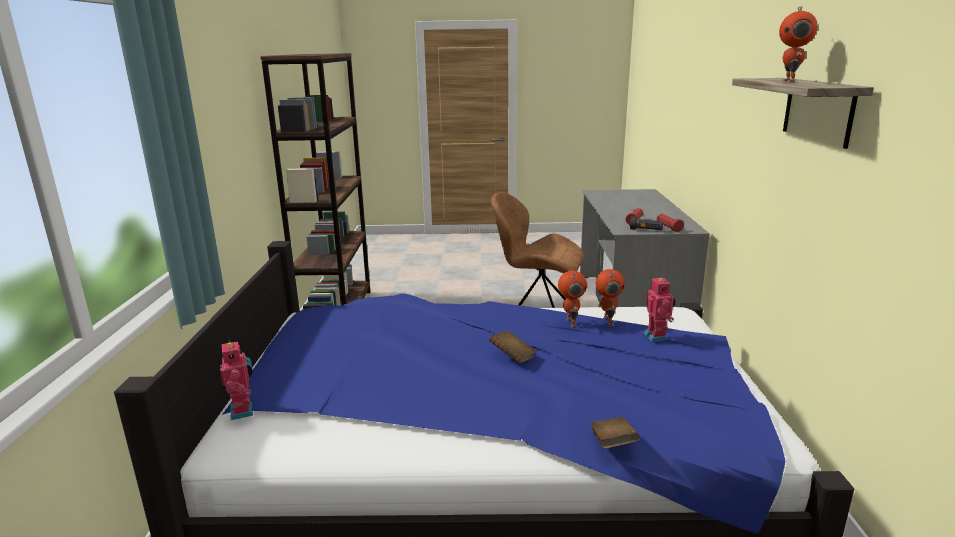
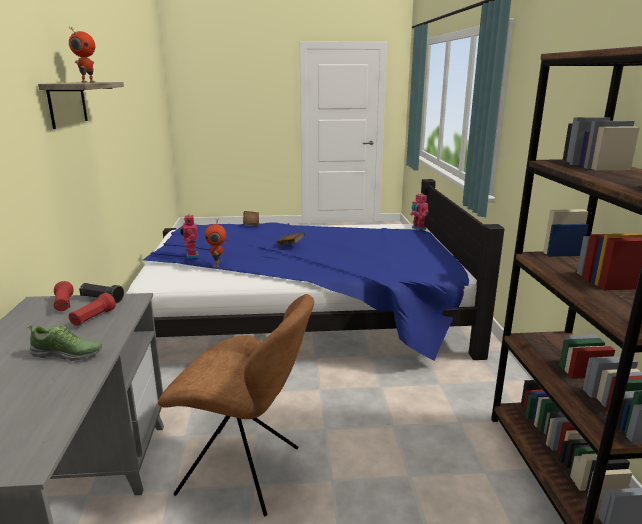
camera: 175 degrees right, 0 degrees up
toy robot [558,270,587,328] -> none
none -> shoe [28,325,102,361]

